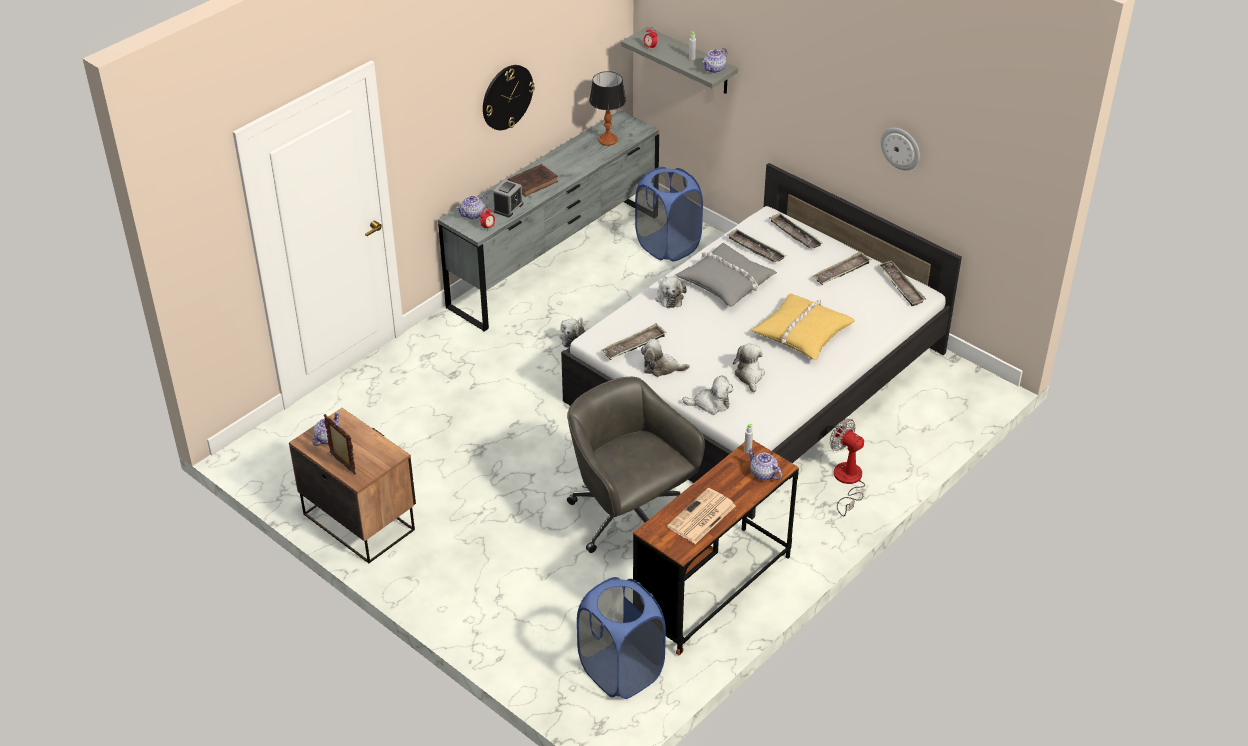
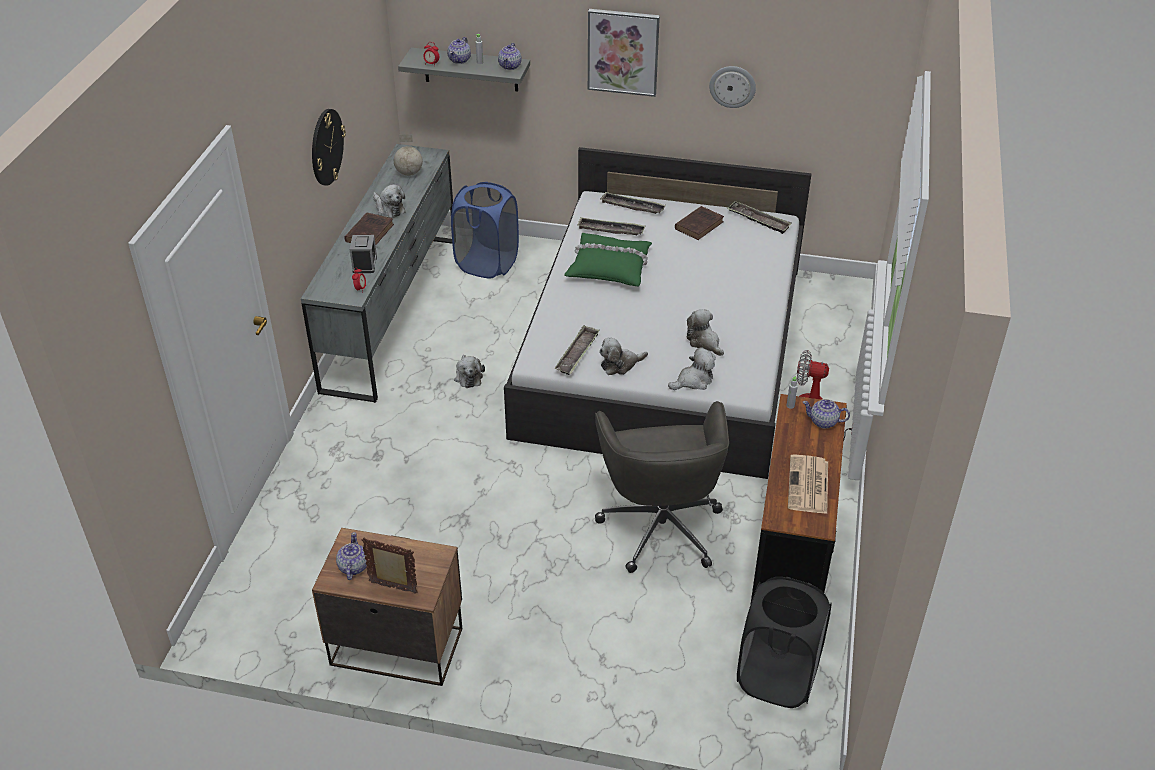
camera: 30 degrees left, 0 degrees up
teapot [456,194,488,219] -> teapot moved to [448,37,471,64]
grey office chair [567,377,705,553] -> grey office chair turned 120 degrees counterclockwise [595,401,729,573]
blue laundry basket [577,577,666,699] -> black laundry basket [737,577,832,708]
table lamp [589,71,626,146] -> globe [394,134,423,176]
plush toy [655,276,687,308] -> plush toy moved to [373,184,405,218]
grey pillow [676,243,777,307] -> green pillow [564,233,652,286]
yellow pillow [751,293,855,360] -> none
tray [813,251,871,285] -> brown book [675,206,724,240]
none -> picture [588,9,660,97]

